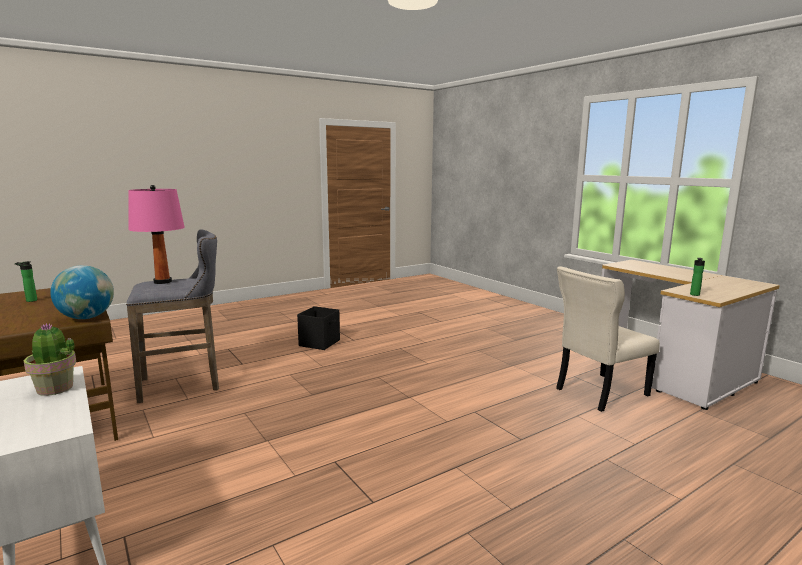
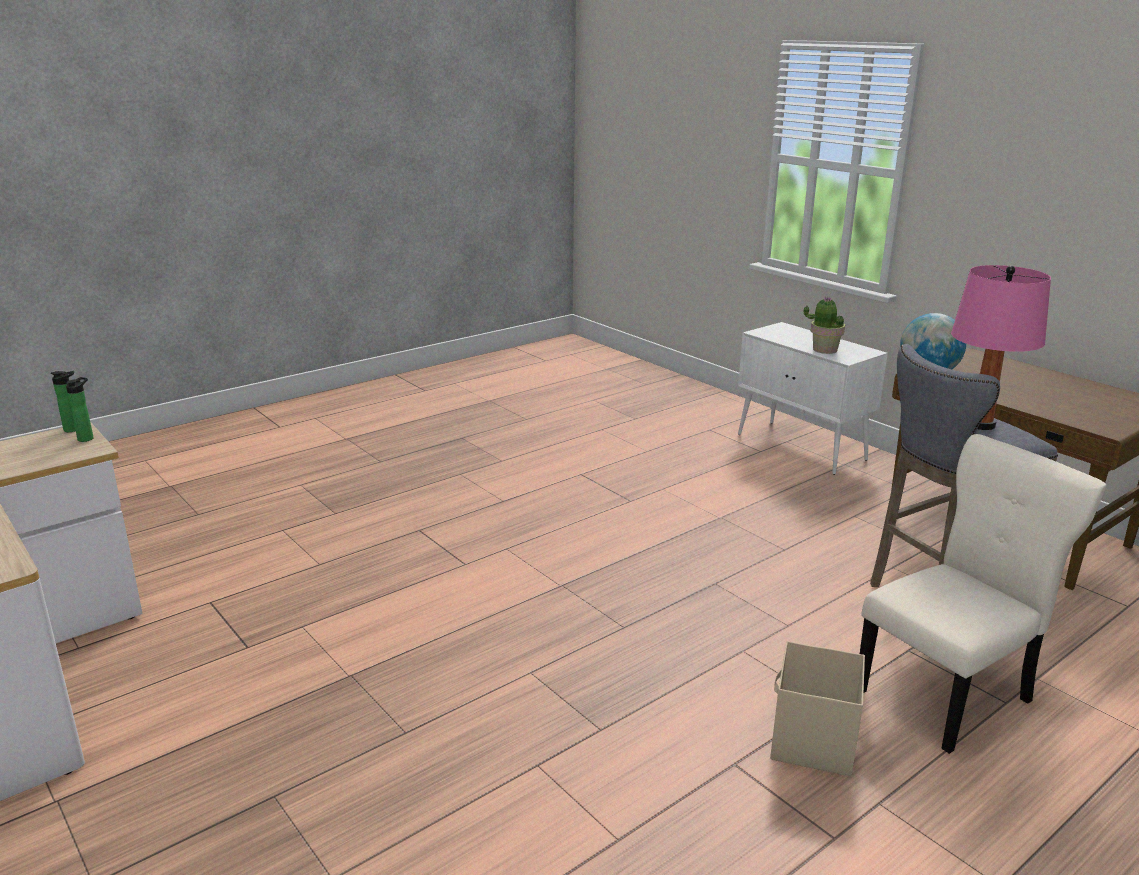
camera: 175 degrees right, 10 degrees up
bottle [15,261,37,302] -> bottle moved to [51,371,75,432]
black storage box [297,306,340,350] -> beige storage box [770,641,865,776]
beige chair [556,266,660,412] -> beige chair moved to [860,434,1106,754]

